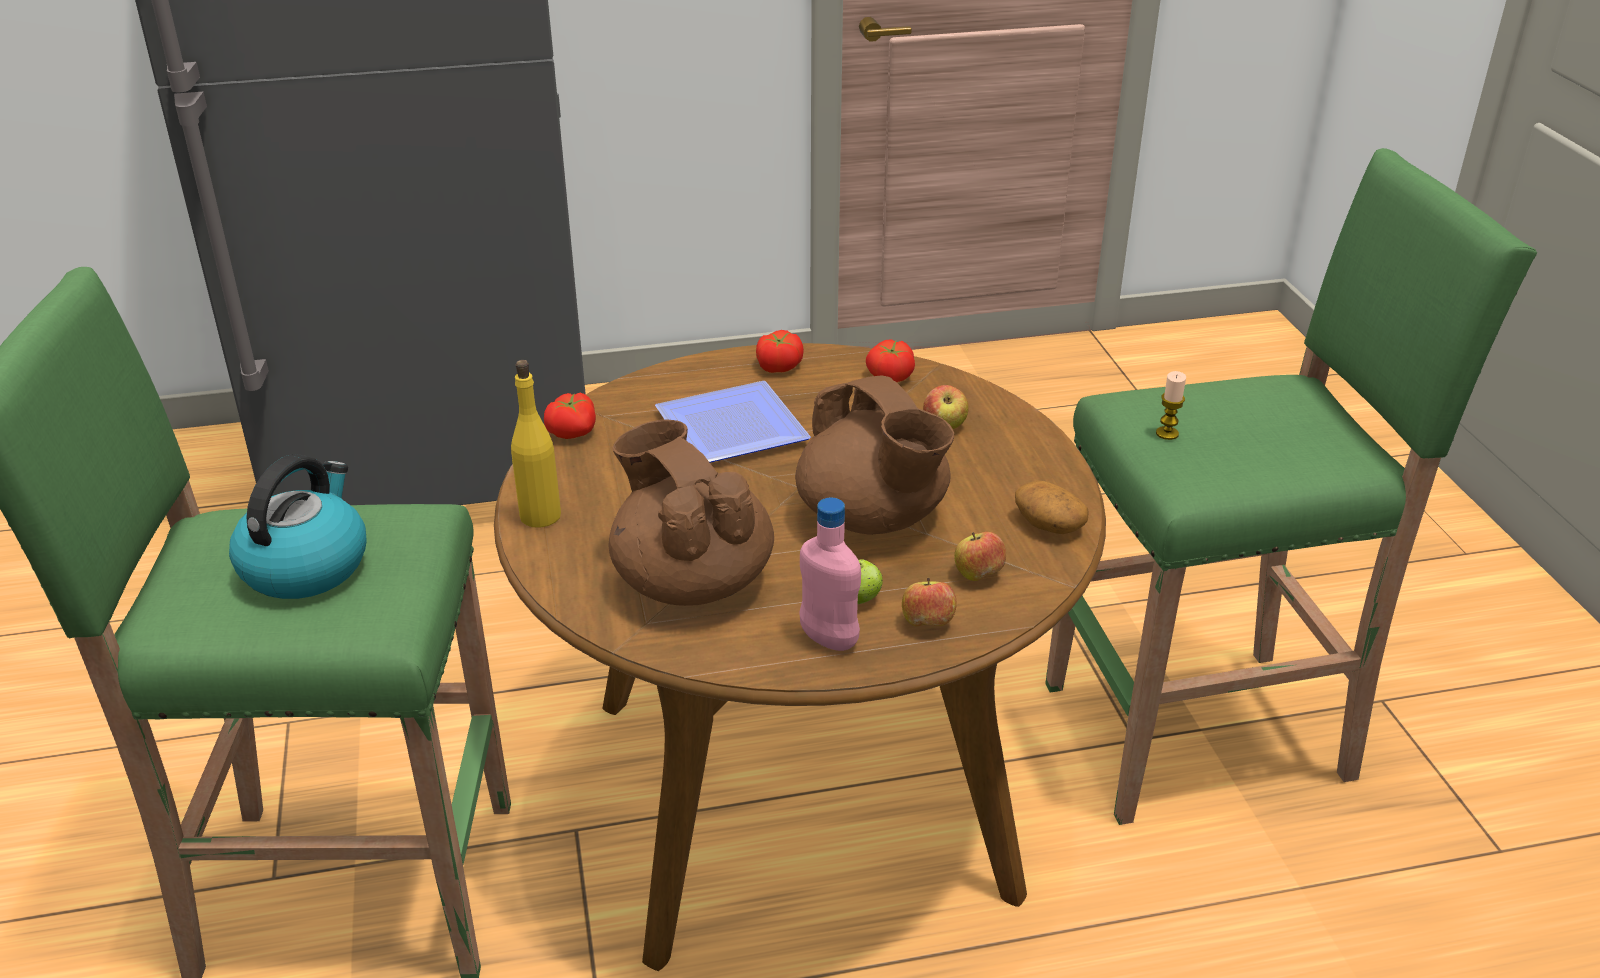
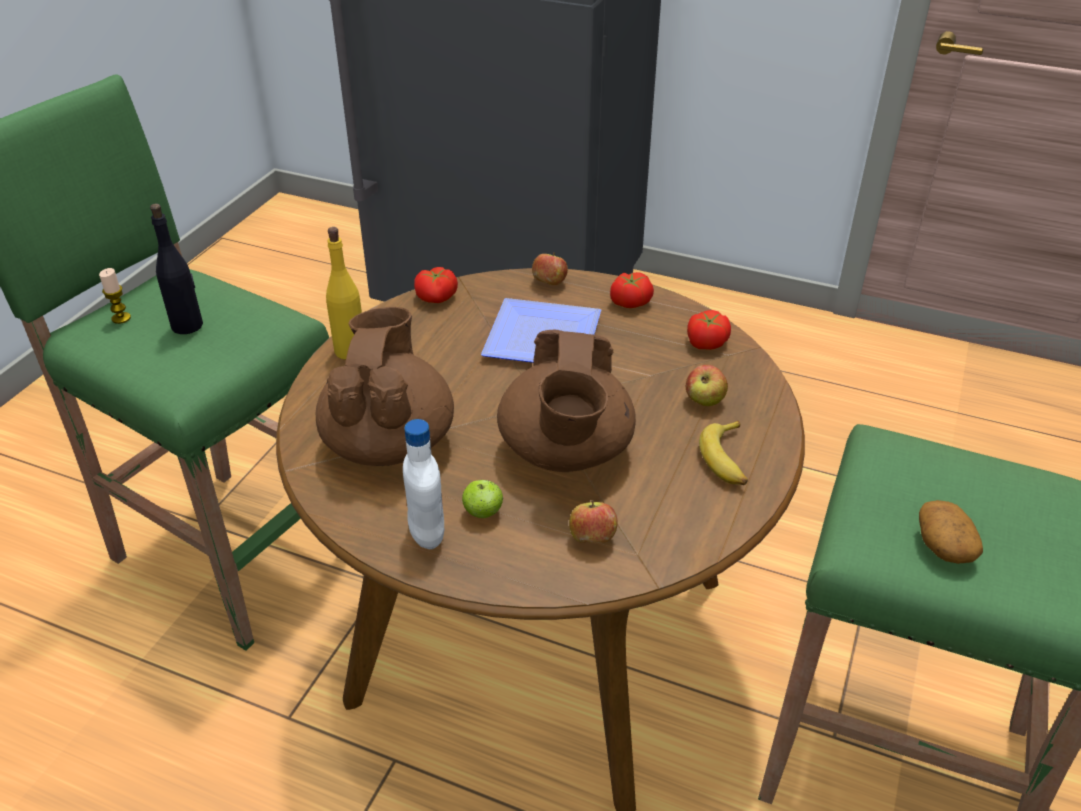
camera: 35 degrees right, 5 degrees up
kettle [229,454,367,599] -> black bottle [150,203,203,334]
pink bottle [799,498,861,651] -> white bottle [403,419,444,549]
apple [902,577,957,626] -> apple moved to [532,252,568,285]
potato [1015,481,1089,534] -> potato moved to [919,500,983,564]
candle [1156,371,1186,440] -> candle moved to [99,268,131,324]
none -> banana [699,420,748,485]

